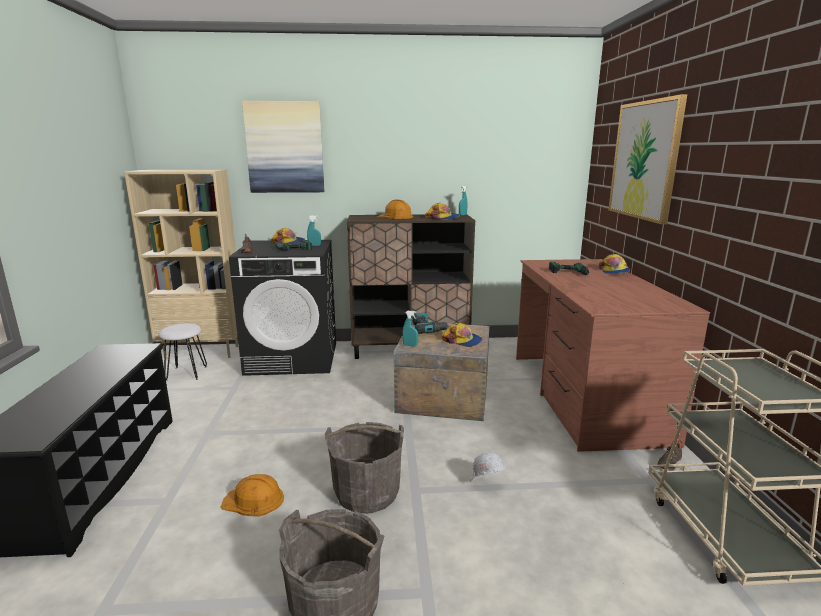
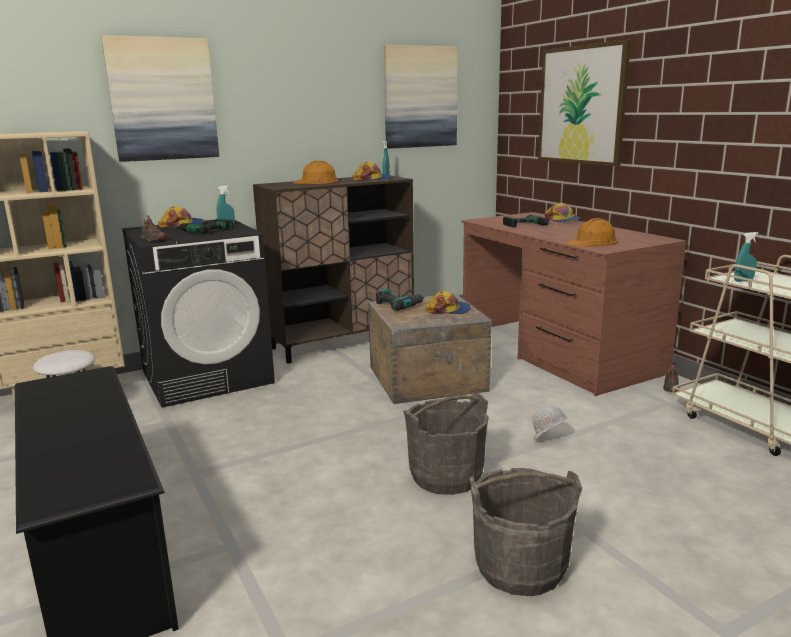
camera: 25 degrees left, 0 degrees up
orange hard hat [221,474,284,517] -> orange hard hat moved to [566,218,618,247]
turquoise spray bottle [402,311,418,347] -> turquoise spray bottle moved to [734,232,759,282]
none -> picture [384,45,458,149]

